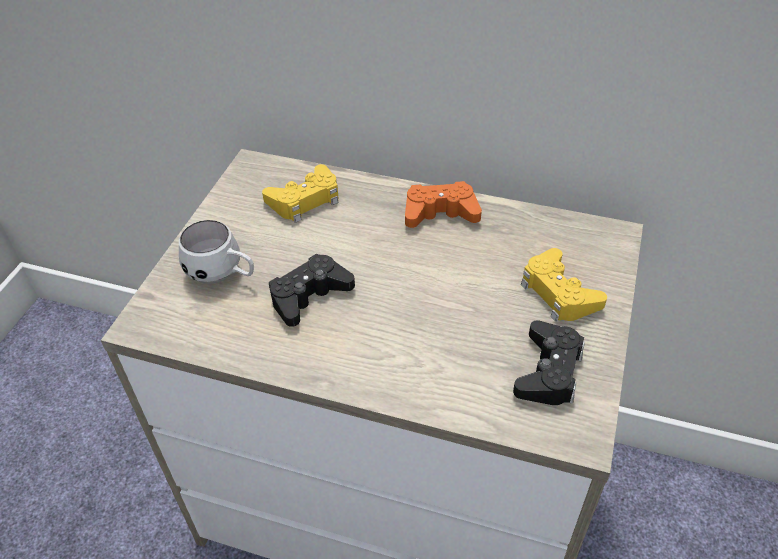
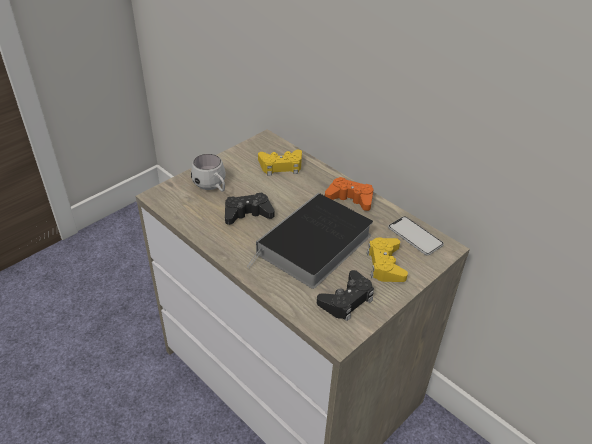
camera: 25 degrees right, 5 degrees down
none -> book [247,193,373,289]
none -> phone [388,216,444,255]

